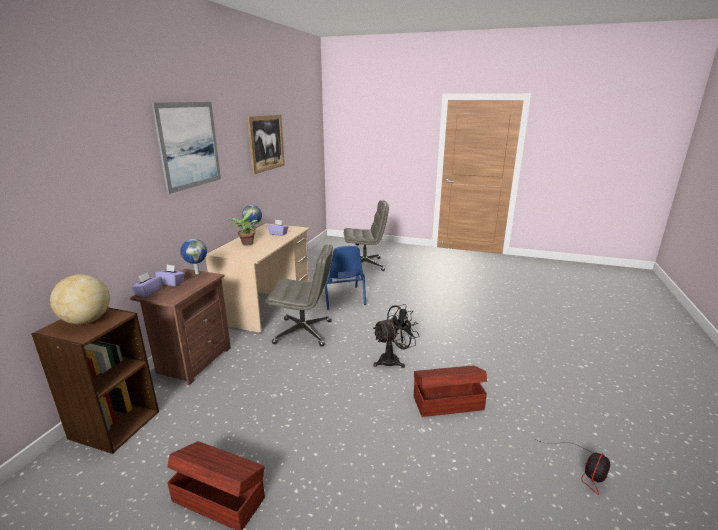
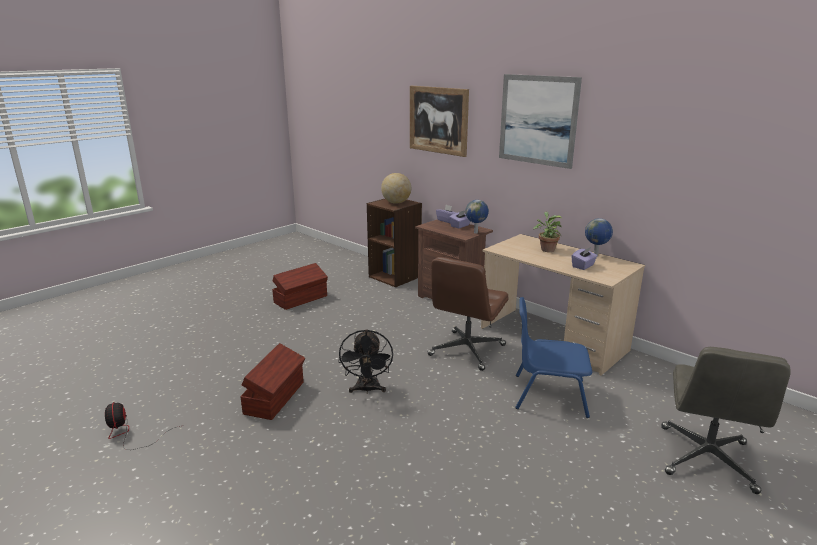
camera: 115 degrees right, 0 degrees up
picture [247,114,285,174] -> picture moved to [410,86,469,157]
grey office chair [267,244,333,347] -> brown office chair [427,257,509,371]

